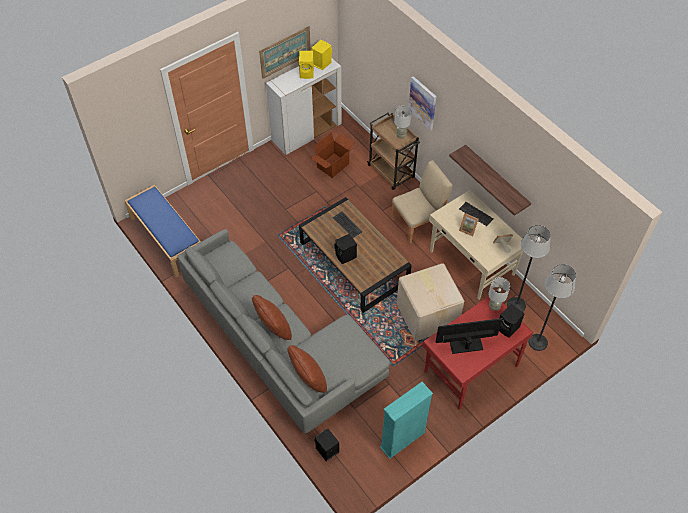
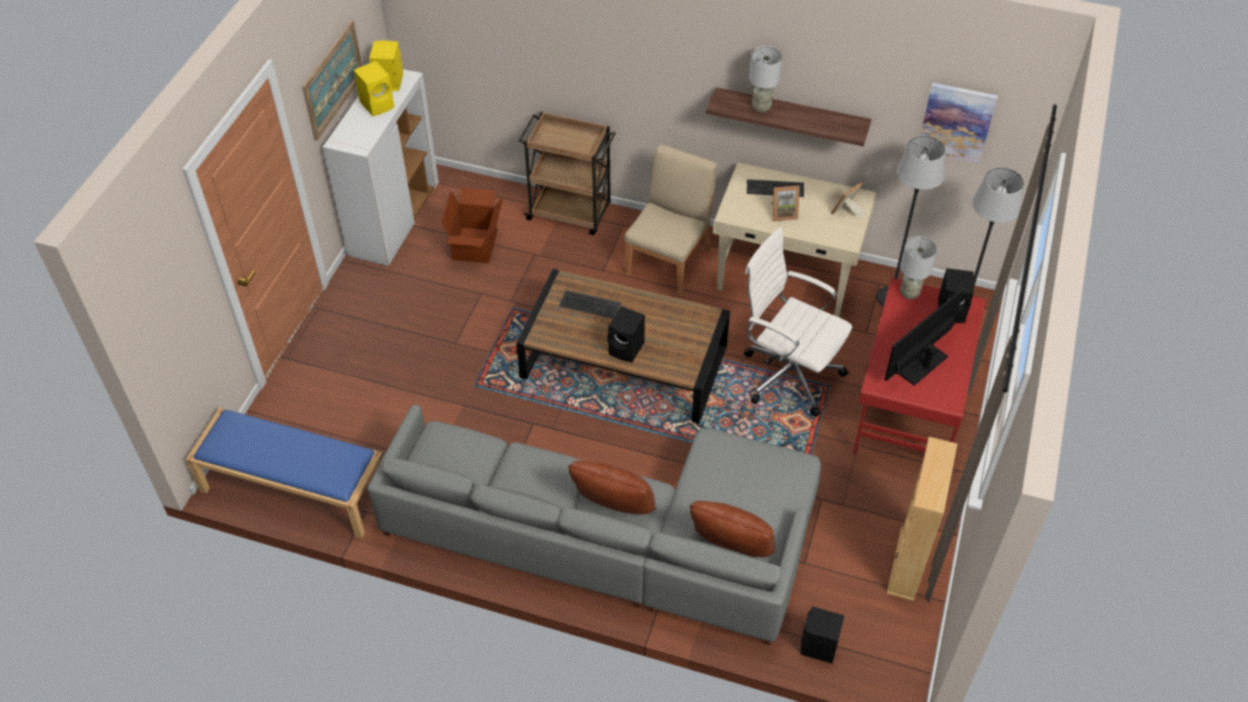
camera: 35 degrees left, 5 degrees down
turquoise bookcase [380,382,433,459] -> beige bookcase [887,437,957,601]
grey table lamp [394,105,412,139] -> grey table lamp moved to [749,46,782,112]
cardboard box [396,263,464,341] -> white office chair [744,228,852,417]
picture [409,76,436,131] -> picture moved to [920,83,998,164]

